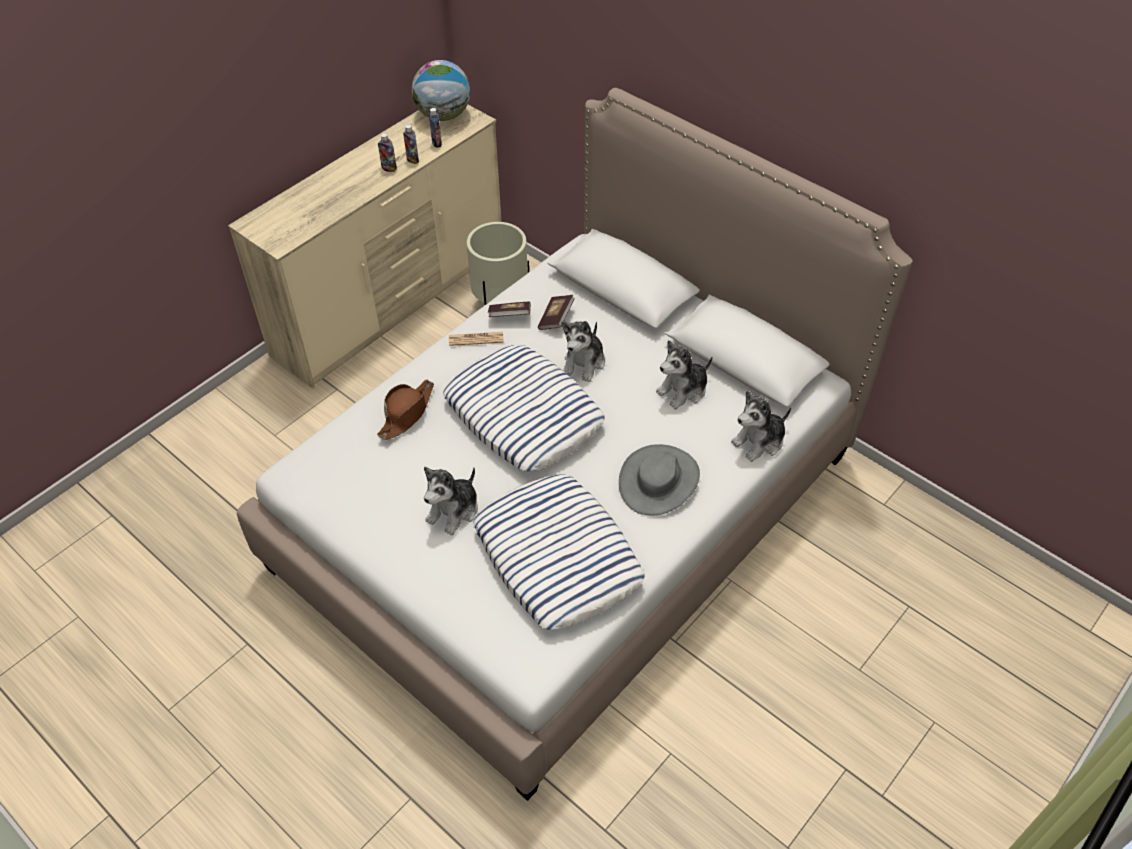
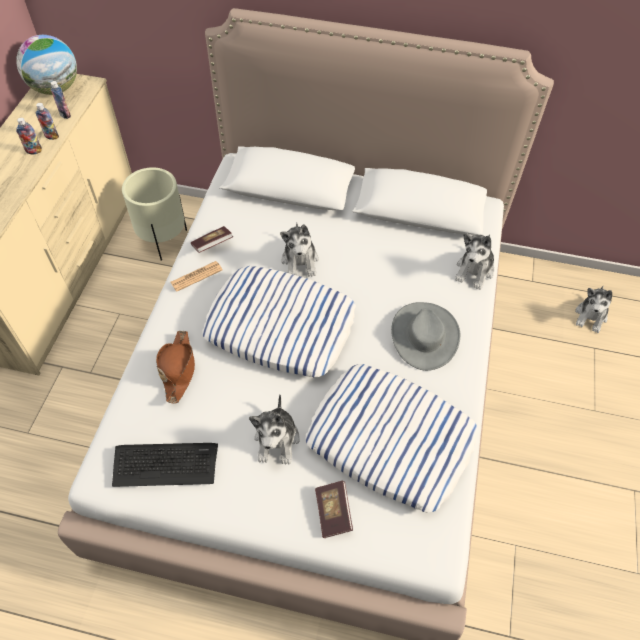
camera: 30 degrees left, 5 degrees up
book [538,295,575,330] -> book moved to [315,481,353,538]
plush toy [656,340,712,409] -> plush toy moved to [575,286,612,333]
none -> keyboard [112,443,218,487]

